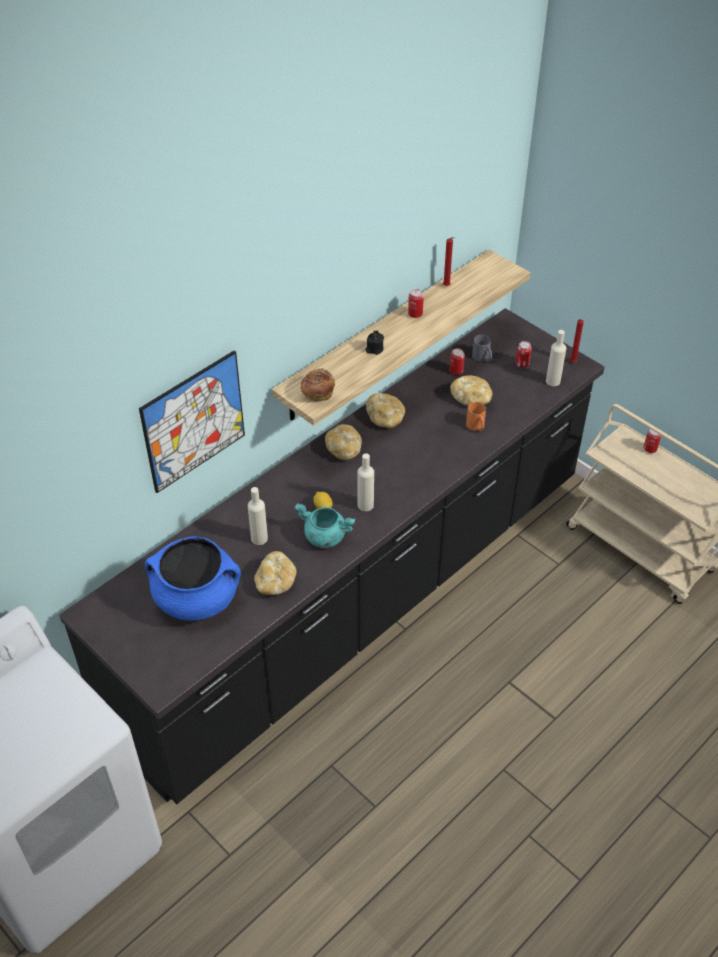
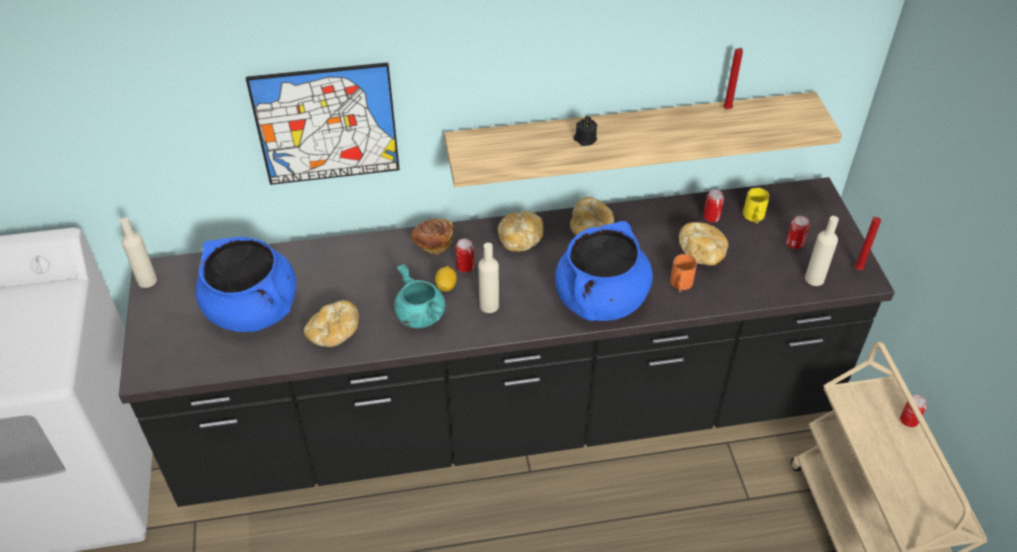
camera: 35 degrees right, 0 degrees up
beige bottle [248,487,268,545] -> beige bottle moved to [120,217,157,288]
bread [301,368,335,401] -> bread moved to [411,219,454,255]
can [408,289,424,318] -> can moved to [456,239,475,272]
grey mug [472,334,492,362] -> yellow mug [743,188,770,223]
none -> blue cooking pot [555,221,653,321]

